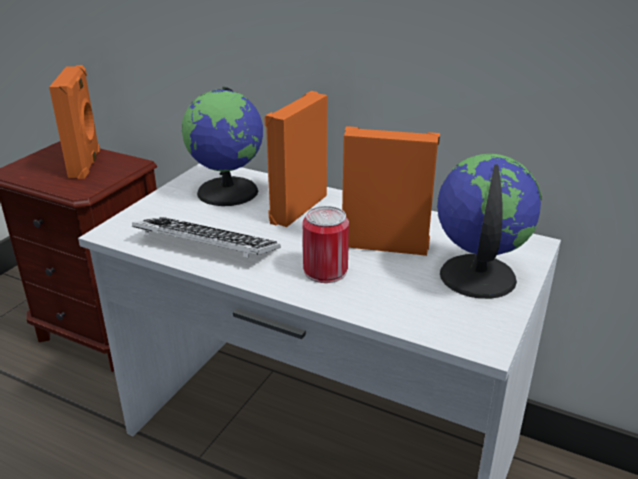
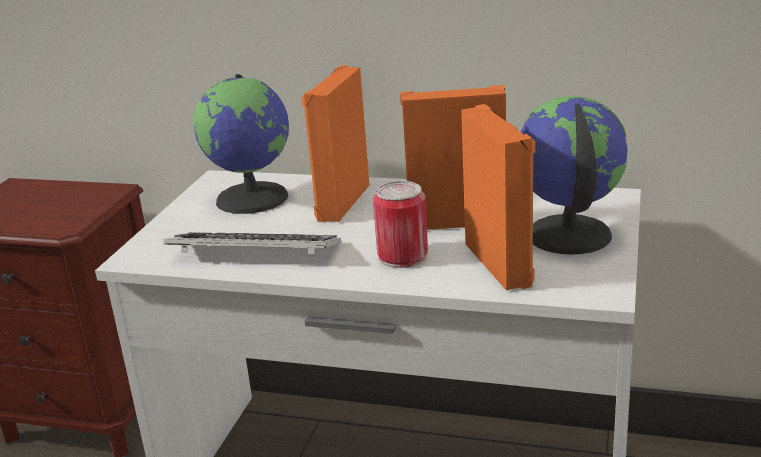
camera: 10 degrees left, 5 degrees down
orange speaker [49,65,100,179] -> orange speaker moved to [461,104,535,290]

